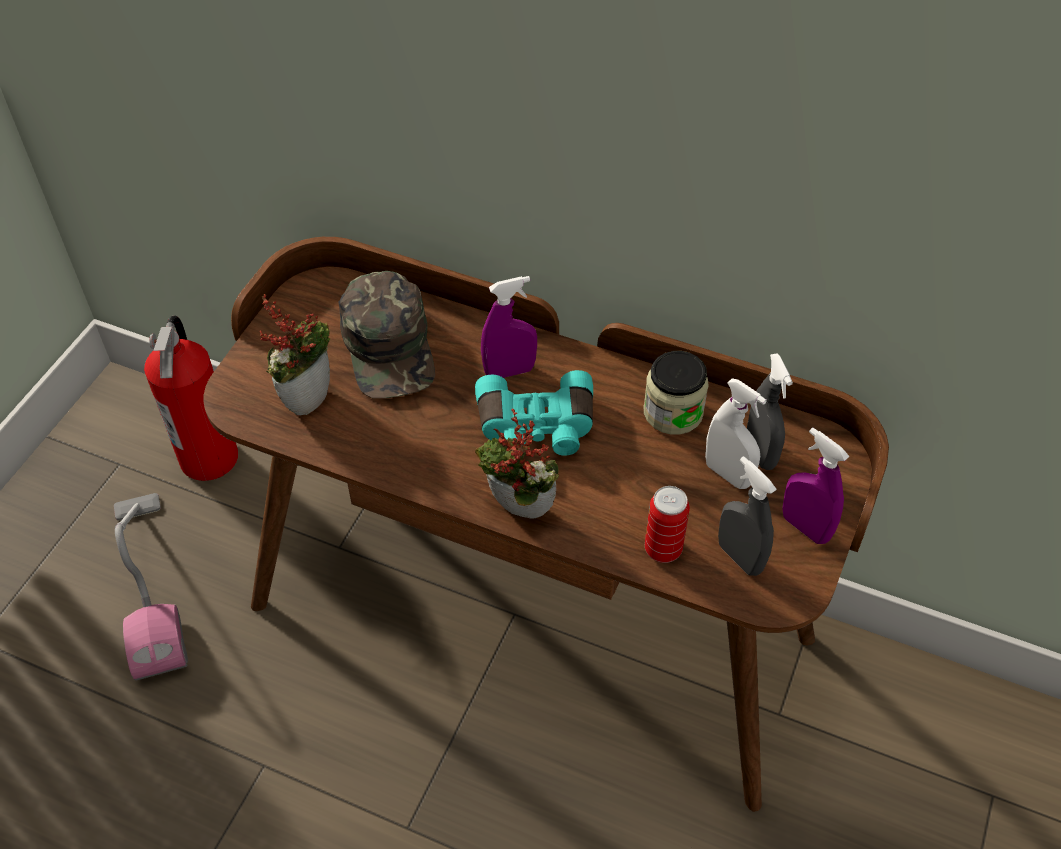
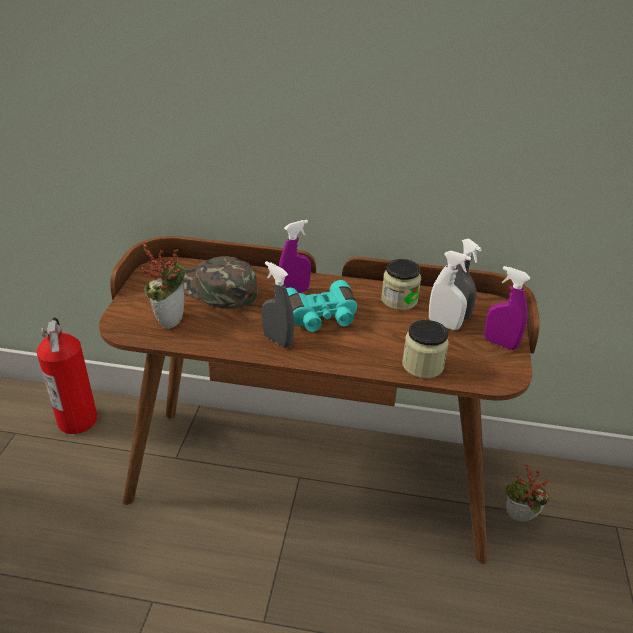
camera: 15 degrees left, 15 degrees down
vacuum cleaner [114,493,188,680] -> none
green cap [339,271,435,398] -> green cap turned 150 degrees clockwise [183,256,258,309]
potted plant [475,408,559,518] -> potted plant moved to [505,464,551,521]
can [645,486,690,563] -> jar [402,320,449,379]
grey spray bottle [718,456,777,576] -> grey spray bottle moved to [262,261,294,348]

